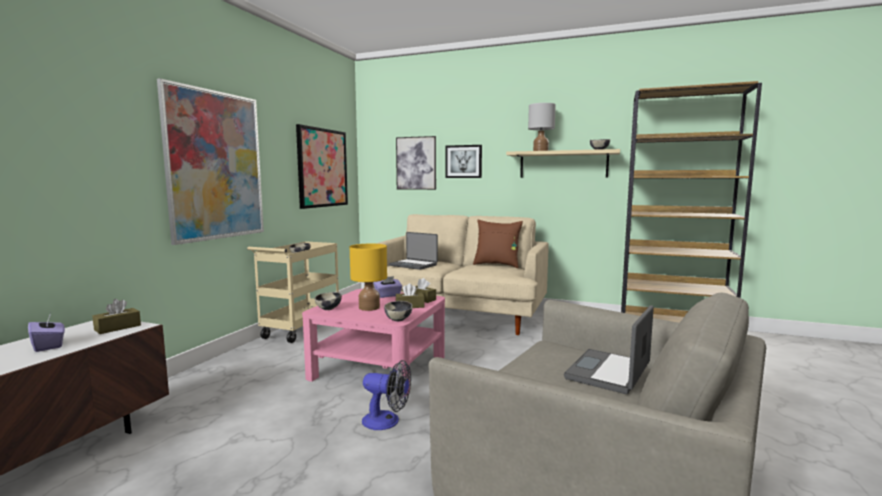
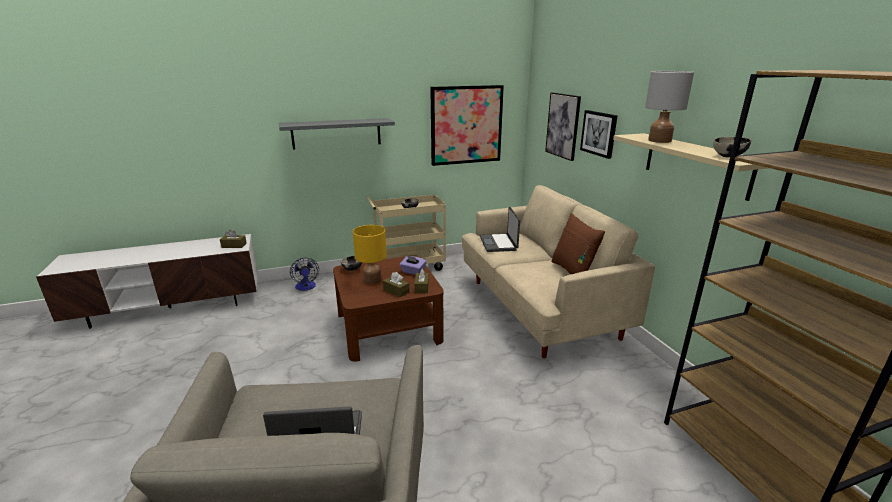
camera: 50 degrees right, 15 degrees up
purple tissue box [28,313,65,352] -> none
picture [157,78,264,245] -> grey shelf [279,118,395,150]
pink coffee table [302,289,445,397] -> brown coffee table [333,255,444,361]
fan [362,360,411,430] -> fan moved to [290,258,319,291]
bowl [384,301,413,321] -> none

